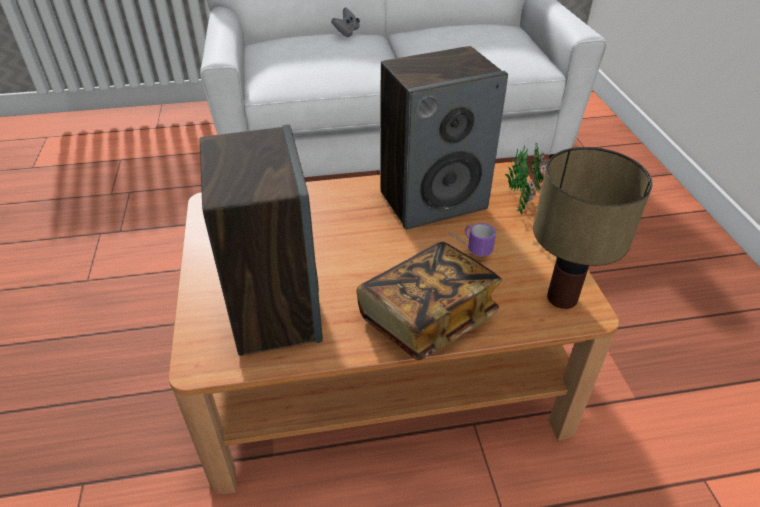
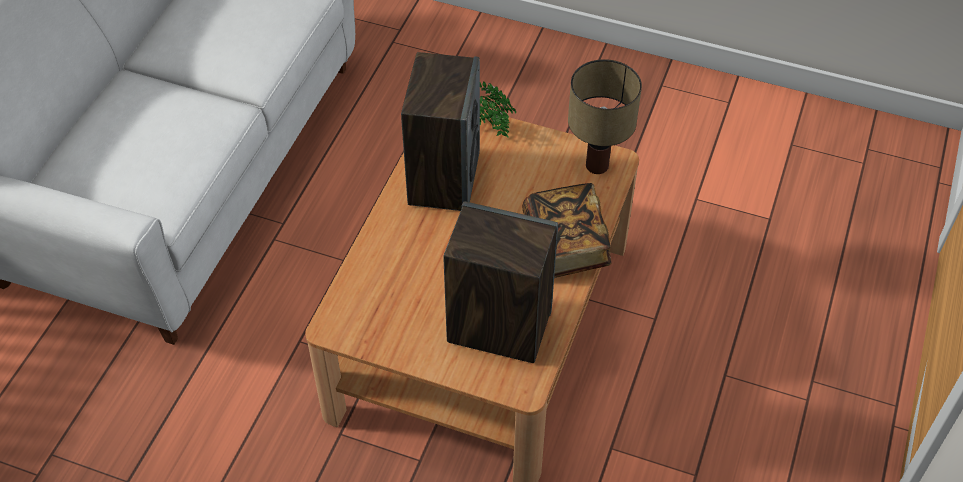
camera: 60 degrees left, 10 degrees up
grey game controller [331,7,360,37] -> none
mug [448,223,496,256] -> none

